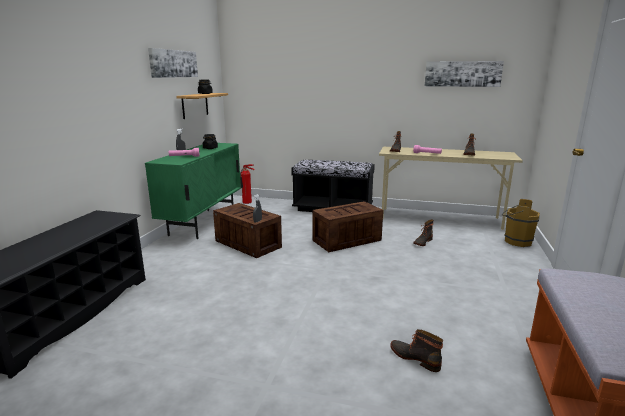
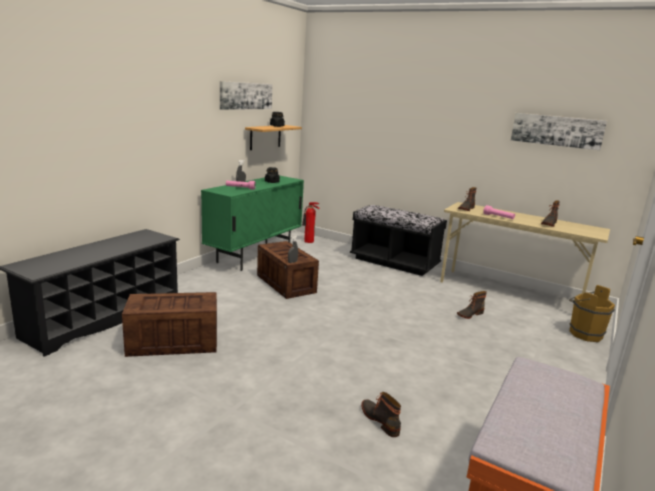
camera: 15 degrees right, 0 degrees up
crate [312,201,383,252] -> crate moved to [122,292,217,357]

